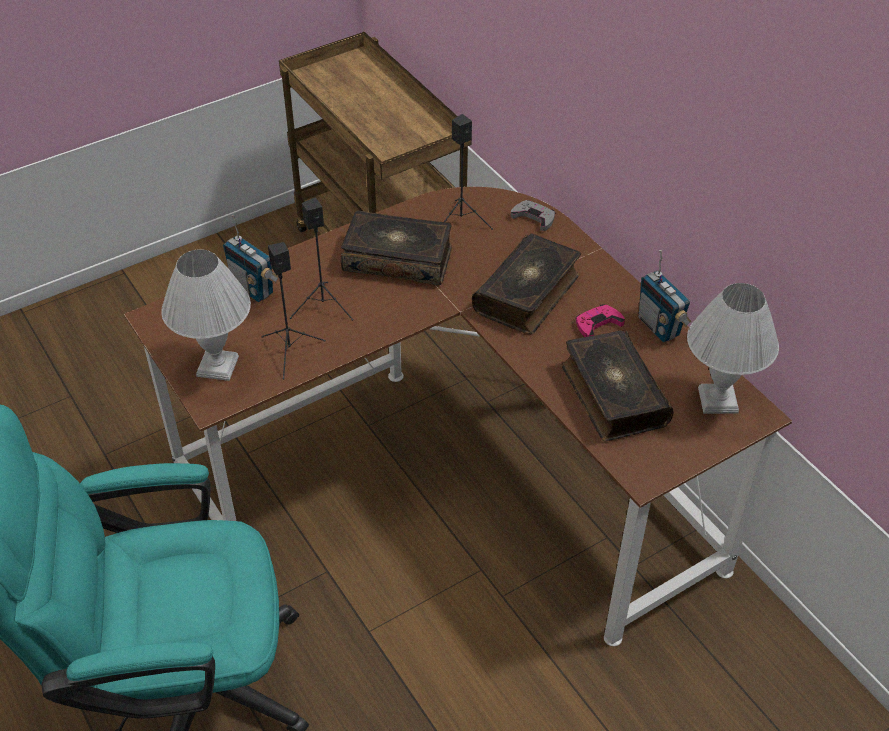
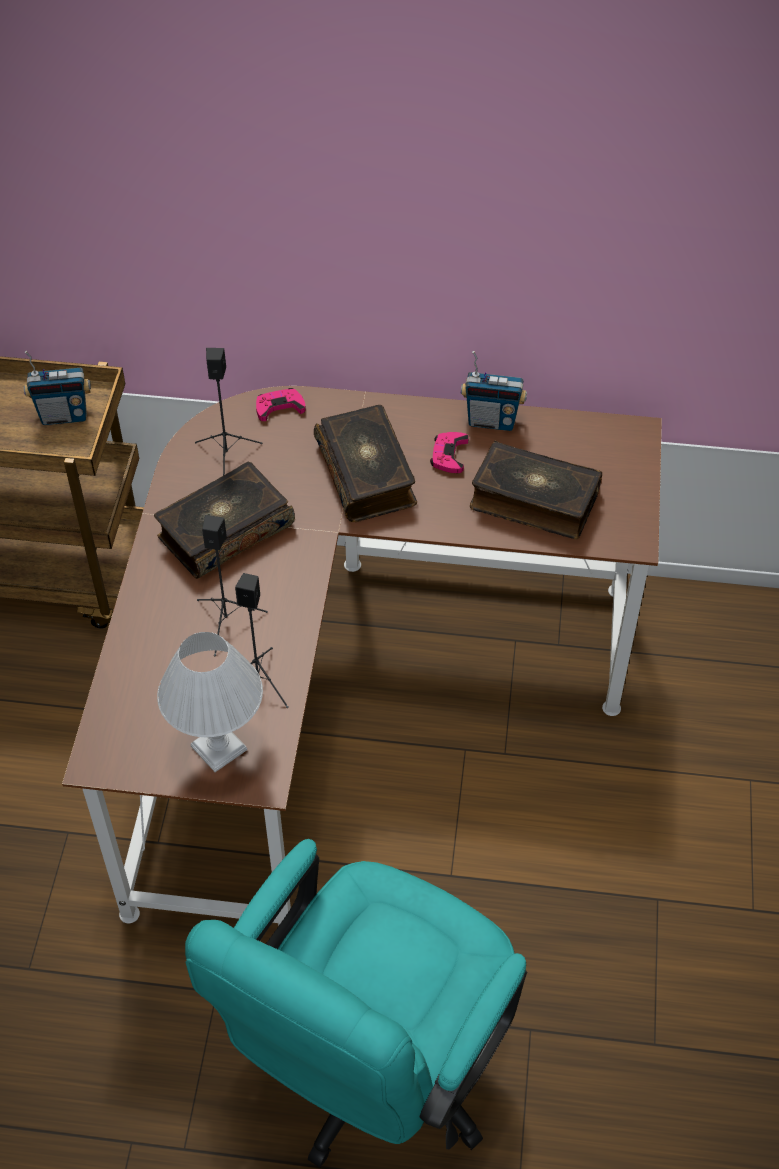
camera: 50 degrees left, 5 degrees up
radio [223,215,279,302] -> radio moved to [24,351,91,425]
grey game controller [510,200,555,231] -> pink game controller [256,388,306,421]
white table lamp [687,283,779,414] -> none

